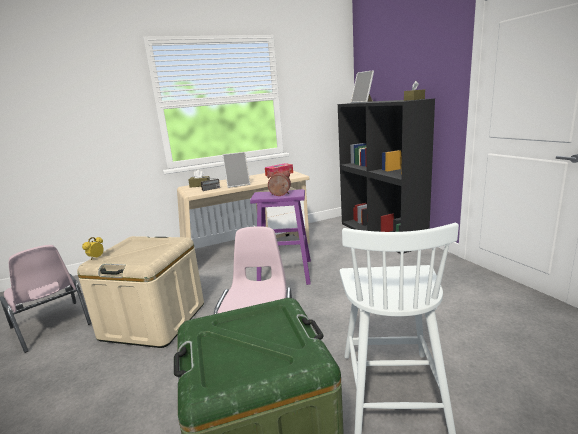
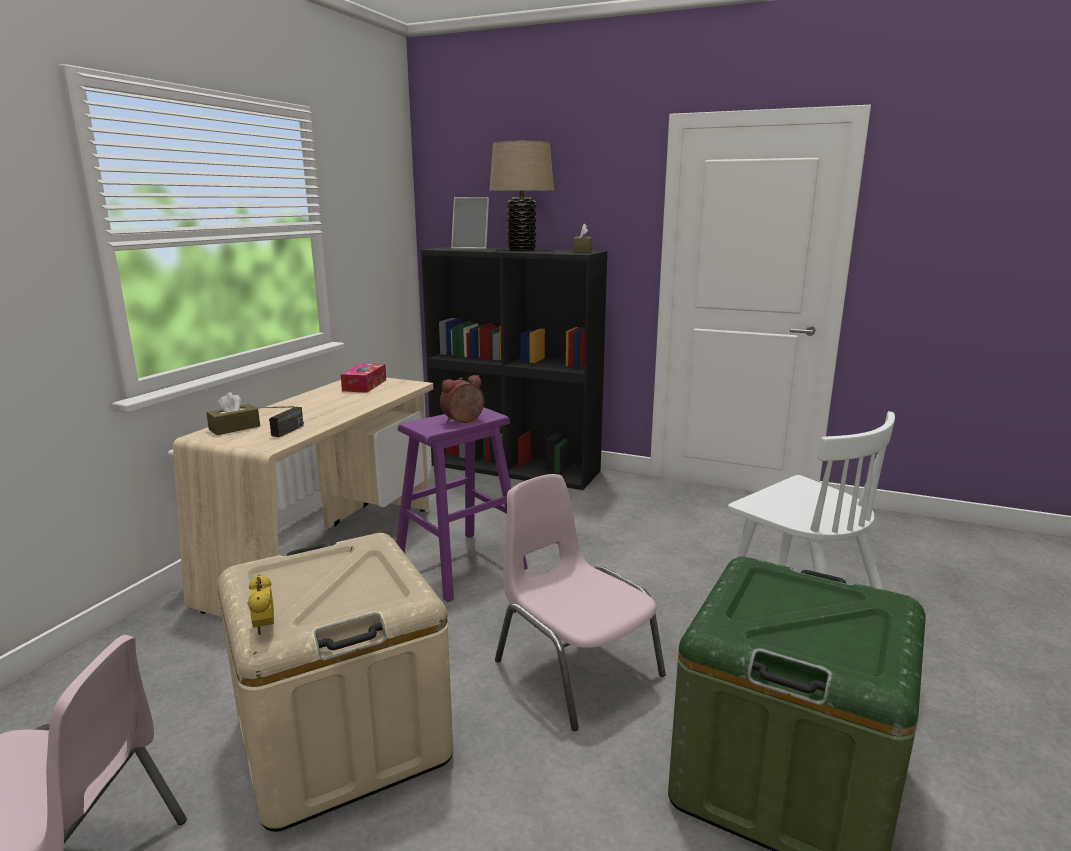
camera: 45 degrees left, 0 degrees up
picture frame [222,152,250,188] -> none
none -> beige table lamp [490,141,554,251]

